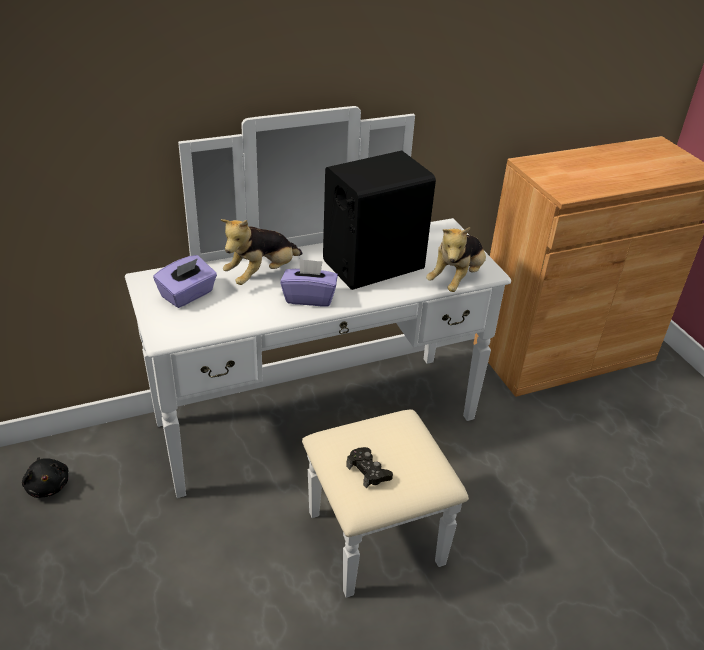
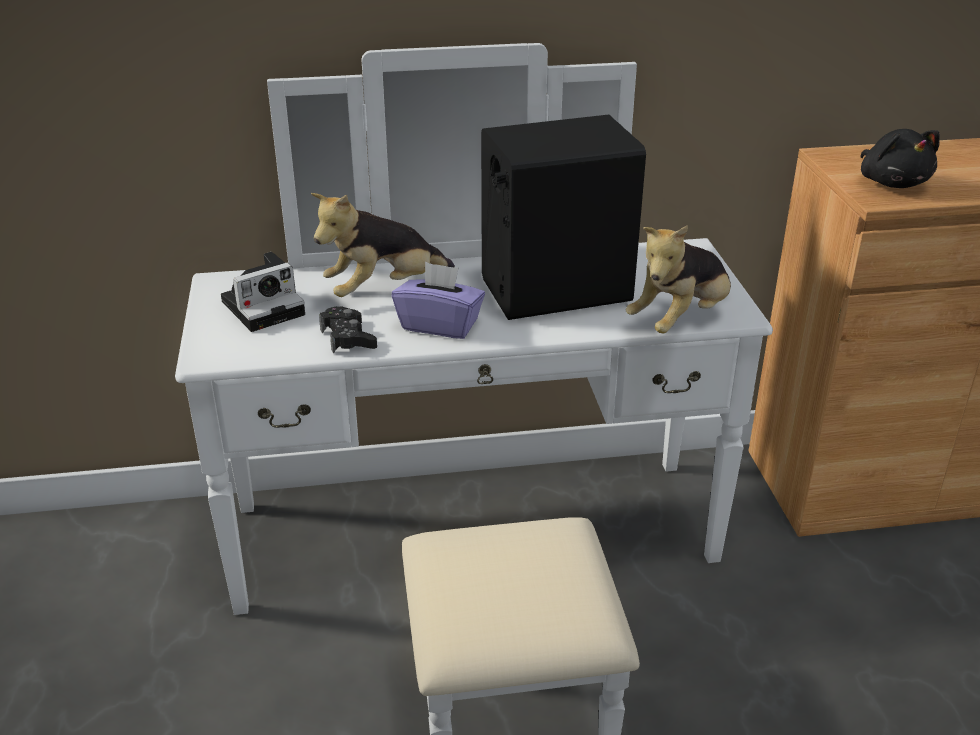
camera: 15 degrees right, 5 degrees down
black plush toy [22,457,69,498] -> black plush toy moved to [860,129,940,188]
purple tissue box [153,255,217,308] -> camera [221,252,305,332]
black game controller [346,447,393,489] -> black game controller moved to [319,306,377,354]

